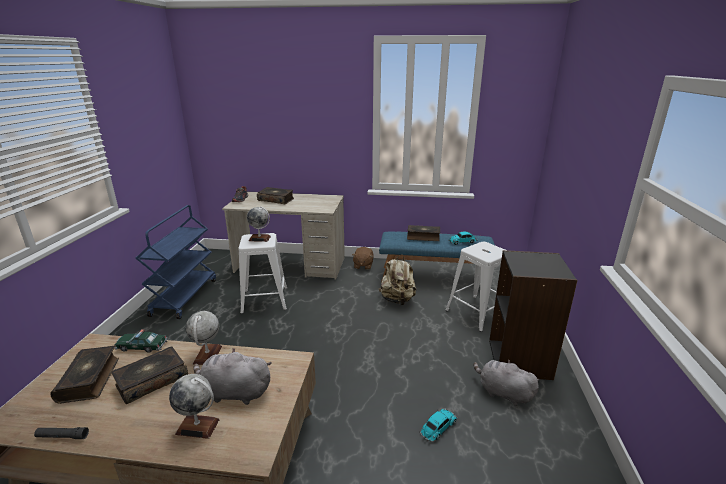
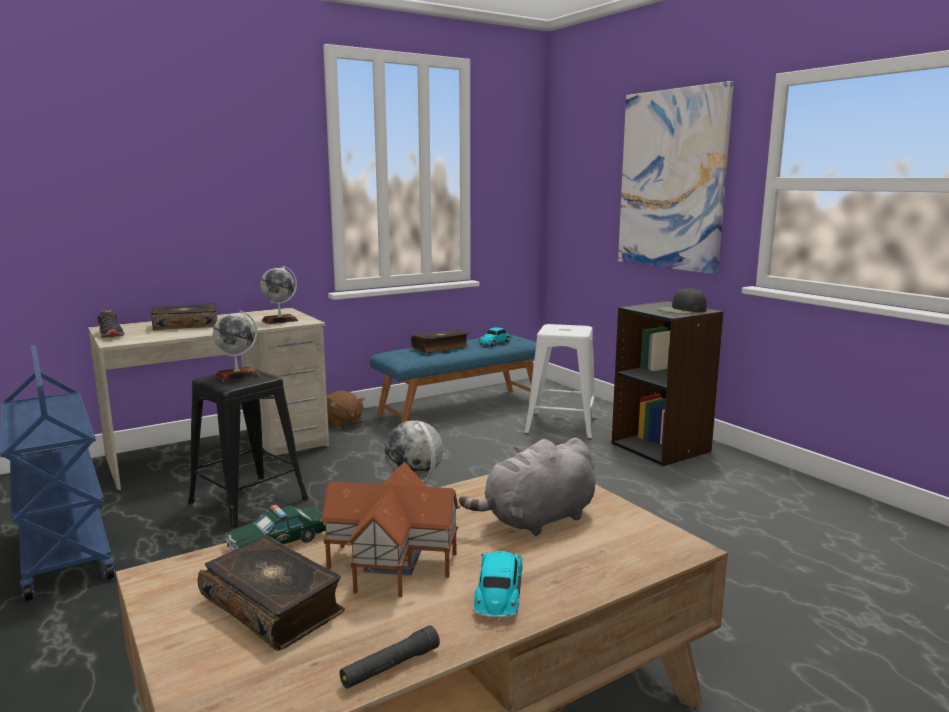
camera: 40 degrees left, 10 degrees down
book [111,347,188,404] -> toy house [320,461,460,597]
globe [169,374,220,439] -> globe moved to [260,266,298,324]
white stool [238,233,287,314] -> black stool [188,369,309,530]
beige backpack [379,254,416,305] -> none
toy car [420,409,457,442] -> toy car moved to [474,551,523,620]
grey plush toy [473,359,539,406] -> none
none -> picture [618,81,734,274]
none -> black cap [658,288,707,314]

